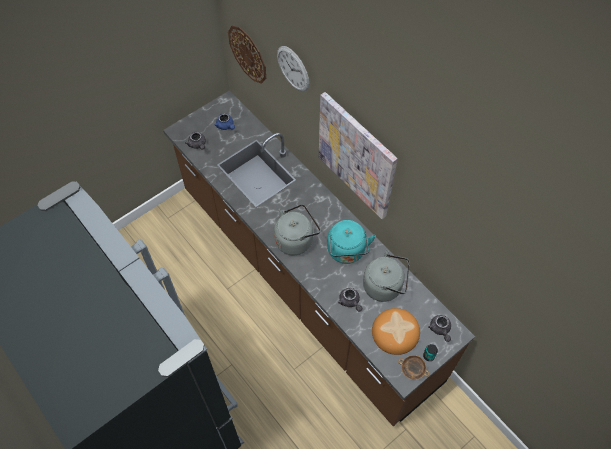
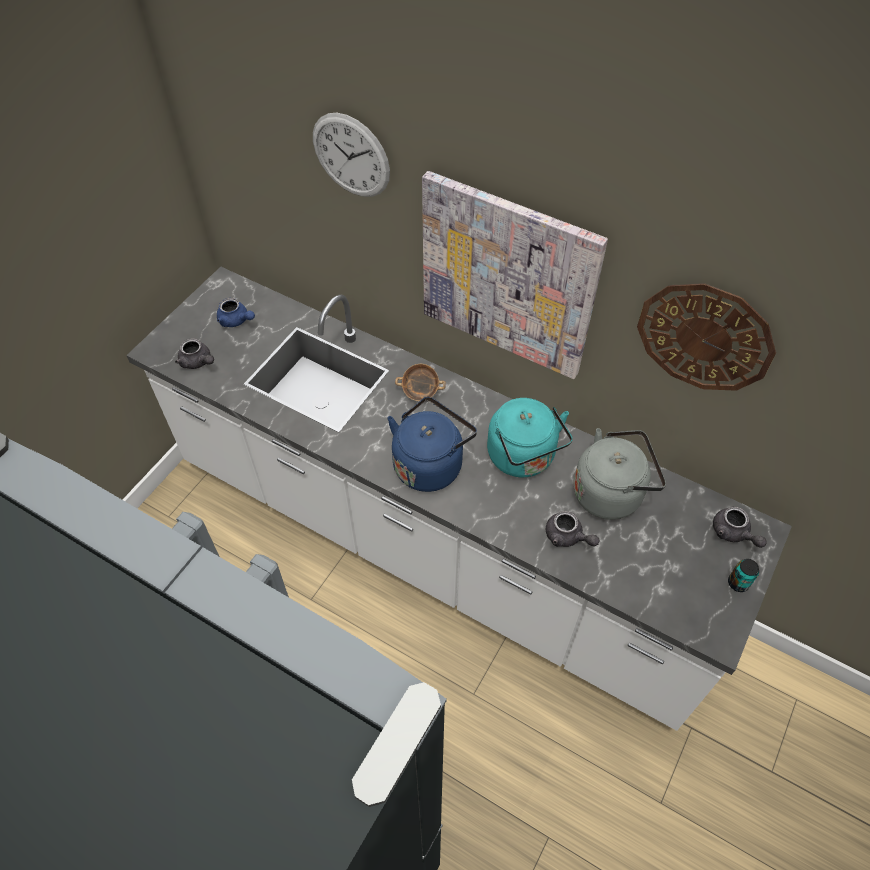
camera: 20 degrees left, 5 degrees down
brown counter [163,90,475,427] -> white counter [126,267,792,731]
wall clock [228,26,266,84] -> wall clock moved to [637,283,776,391]
grey kettle [274,204,321,255] -> blue kettle [388,397,477,492]
bread [372,308,420,355] -> none
bowl [398,355,430,380] -> bowl moved to [395,364,446,401]

